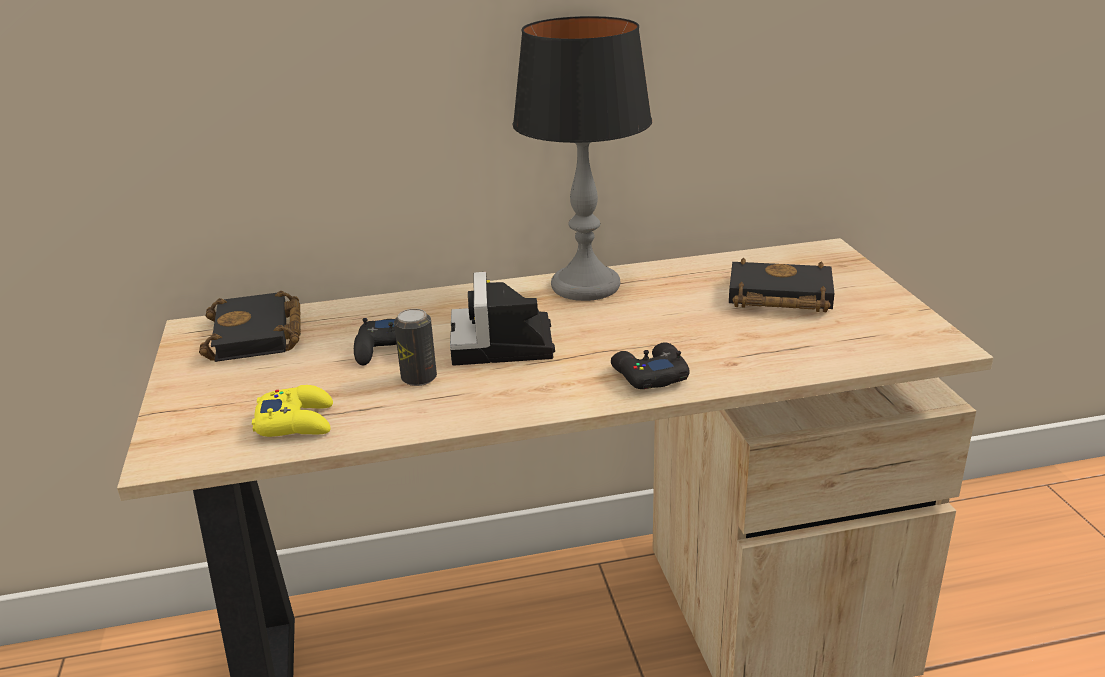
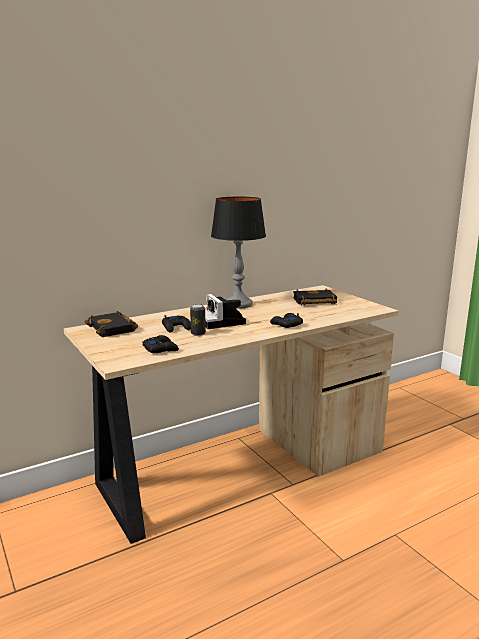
camera: 20 degrees left, 10 degrees down
yellow game controller [252,385,333,437] -> black game controller [142,335,179,353]

